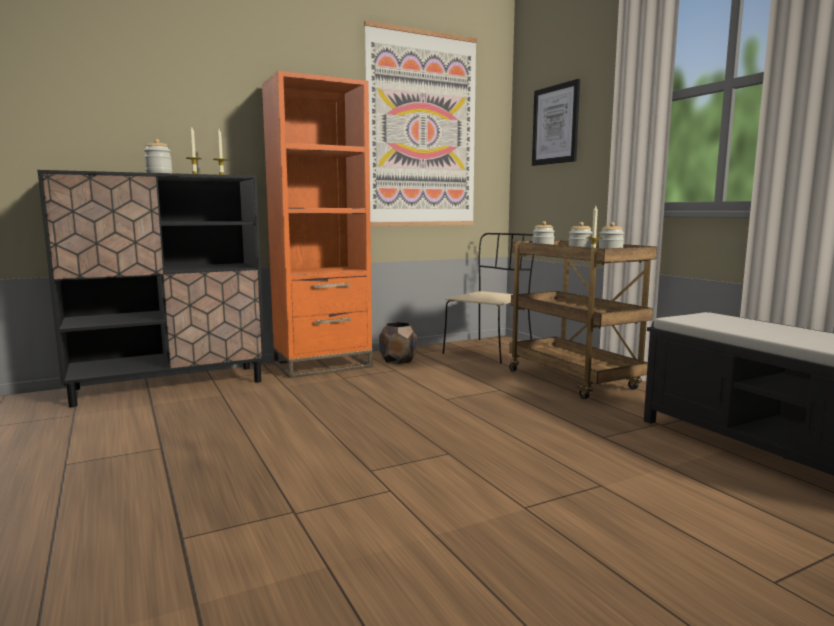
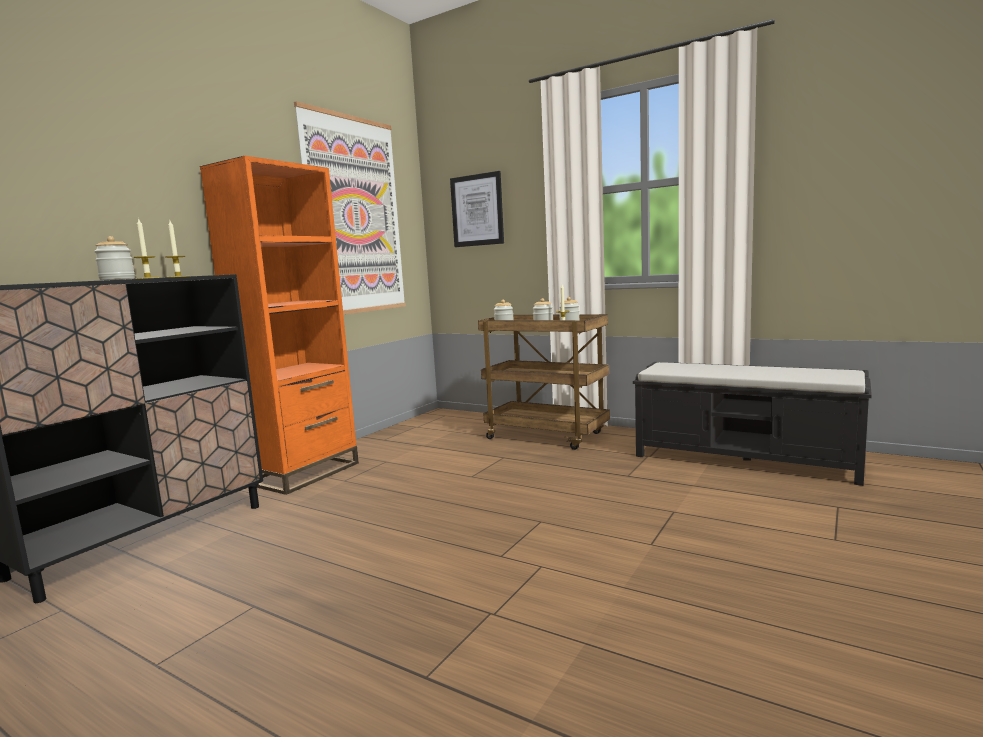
camera: 30 degrees left, 0 degrees up
brown planter [379,322,417,364] -> none
beige chair [443,233,534,364] -> none

